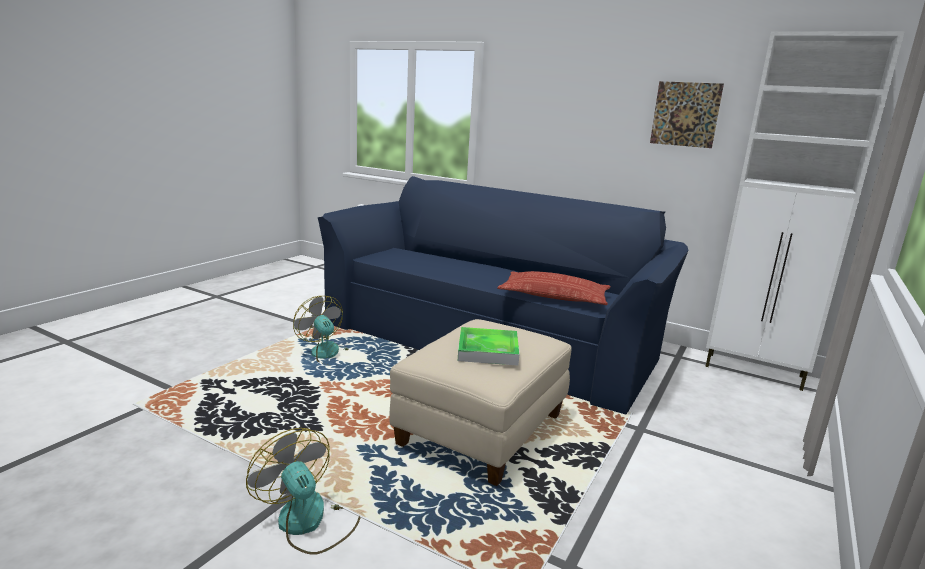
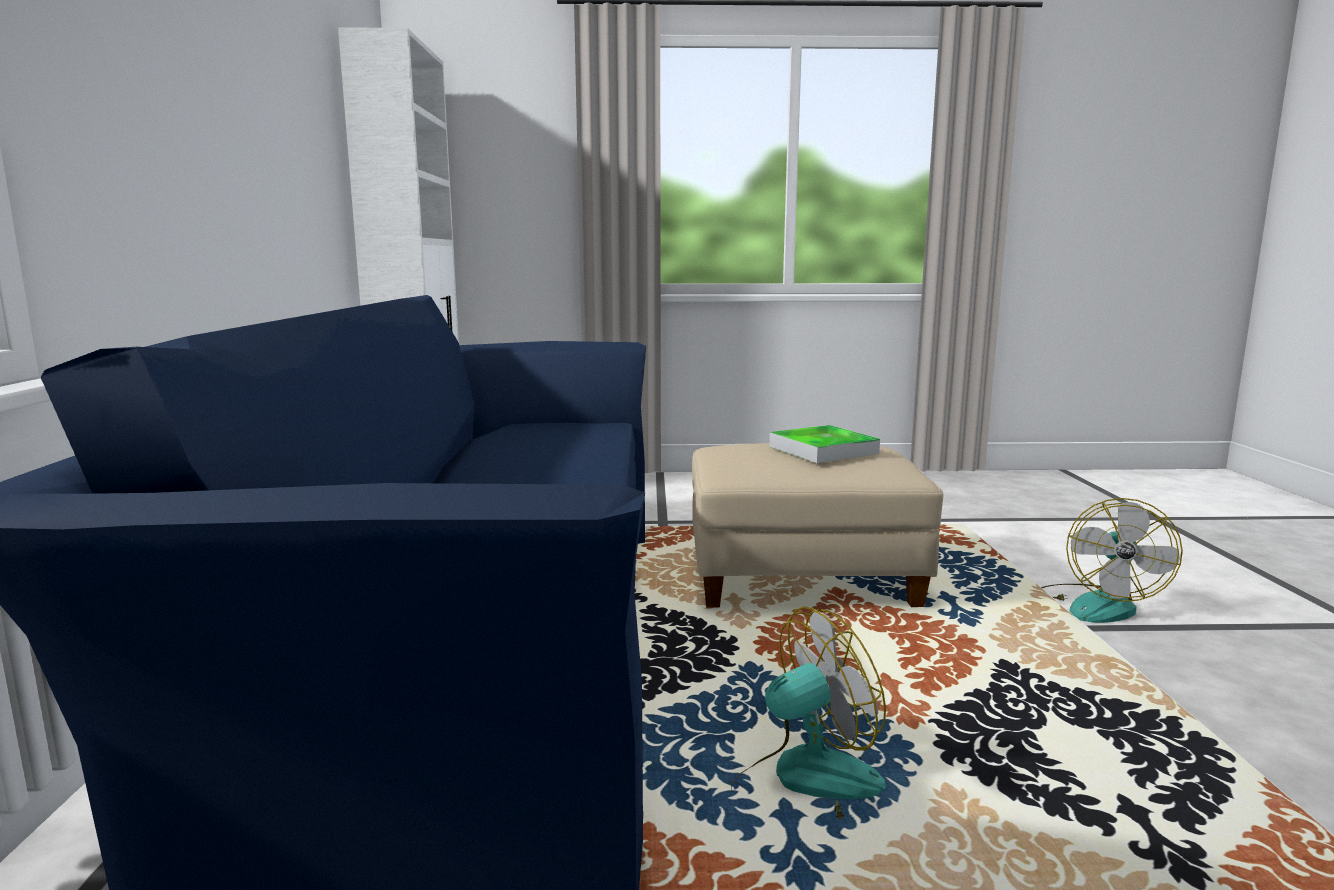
camera: 120 degrees left, 5 degrees down
fan [293,296,349,366] -> fan turned 135 degrees counterclockwise [731,607,886,819]
pillow [497,271,611,305] -> none
picture [650,81,724,148] -> none

